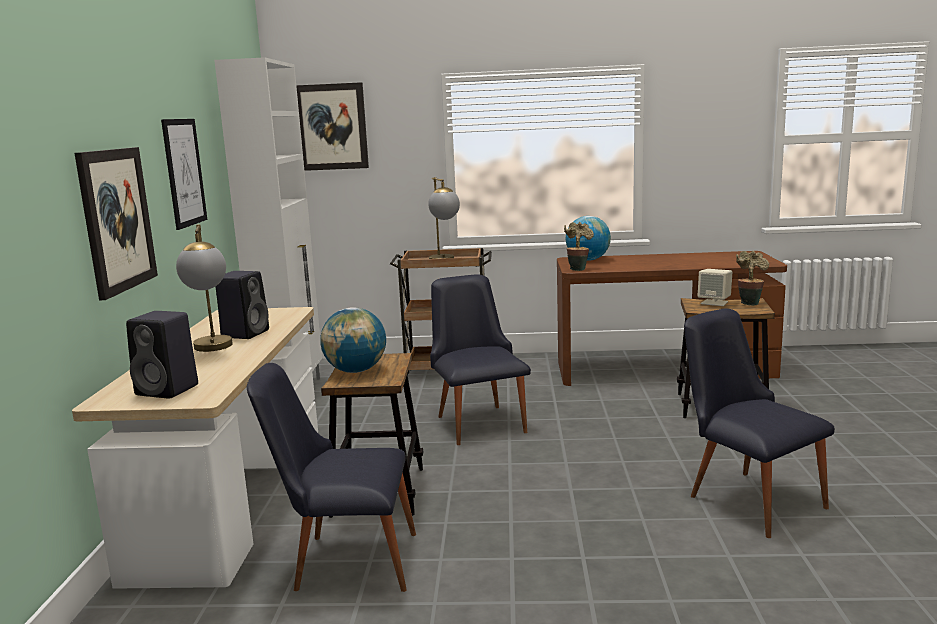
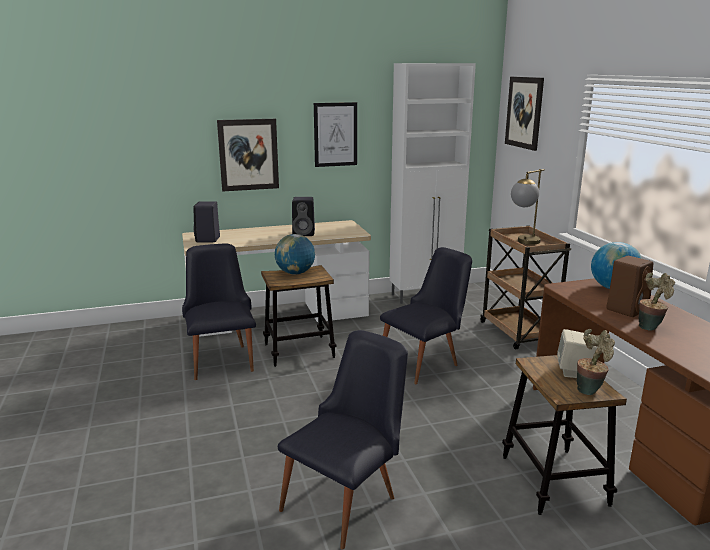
camera: 70 degrees right, 5 degrees up
table lamp [176,224,233,352] -> none
potted plant [564,222,594,271] -> potted plant moved to [639,272,675,331]
none -> brown speaker [606,256,653,317]

